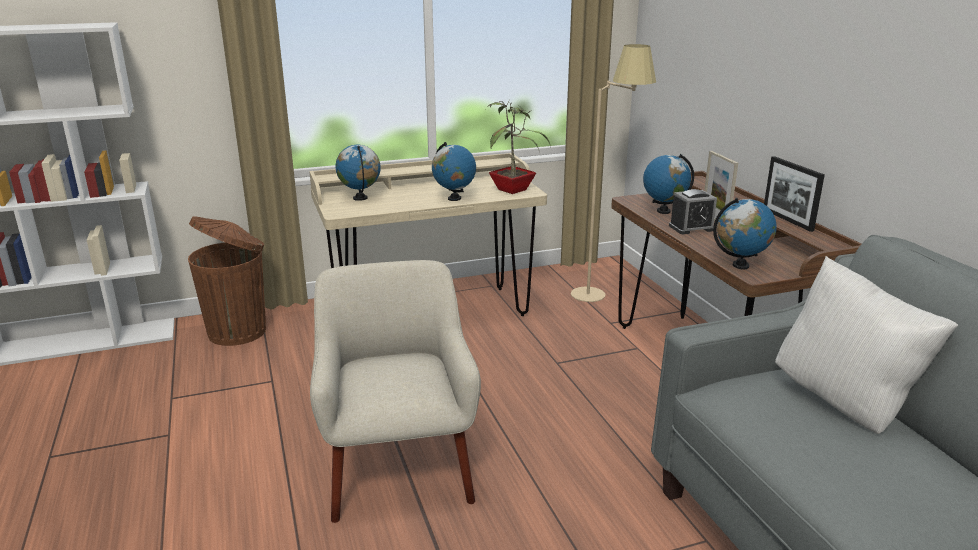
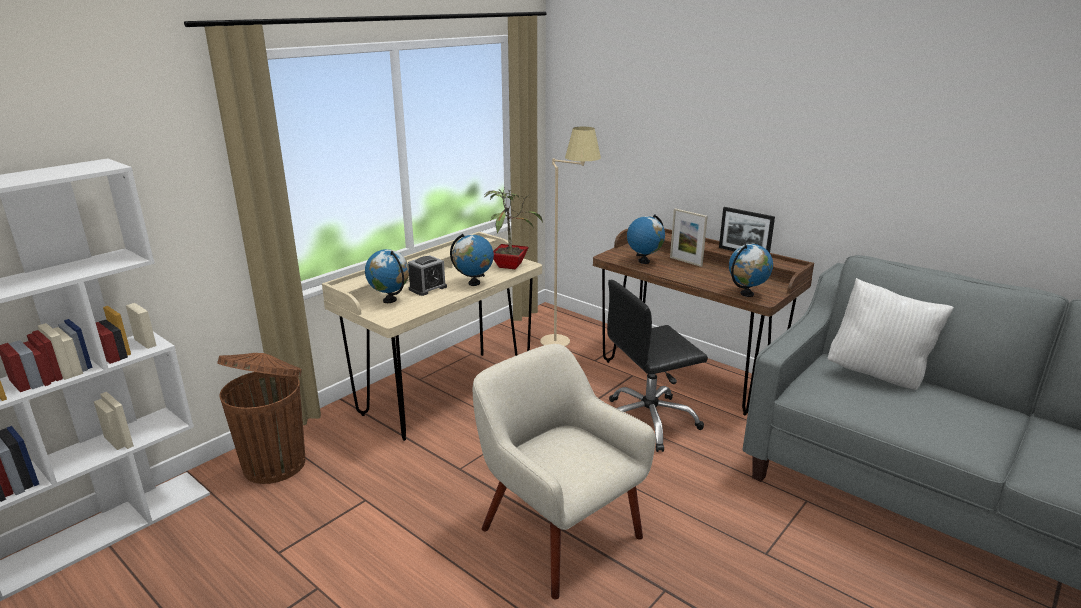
camera: 30 degrees left, 0 degrees up
alarm clock [669,189,717,234] -> alarm clock moved to [408,255,447,296]
none -> black office chair [607,280,708,452]

